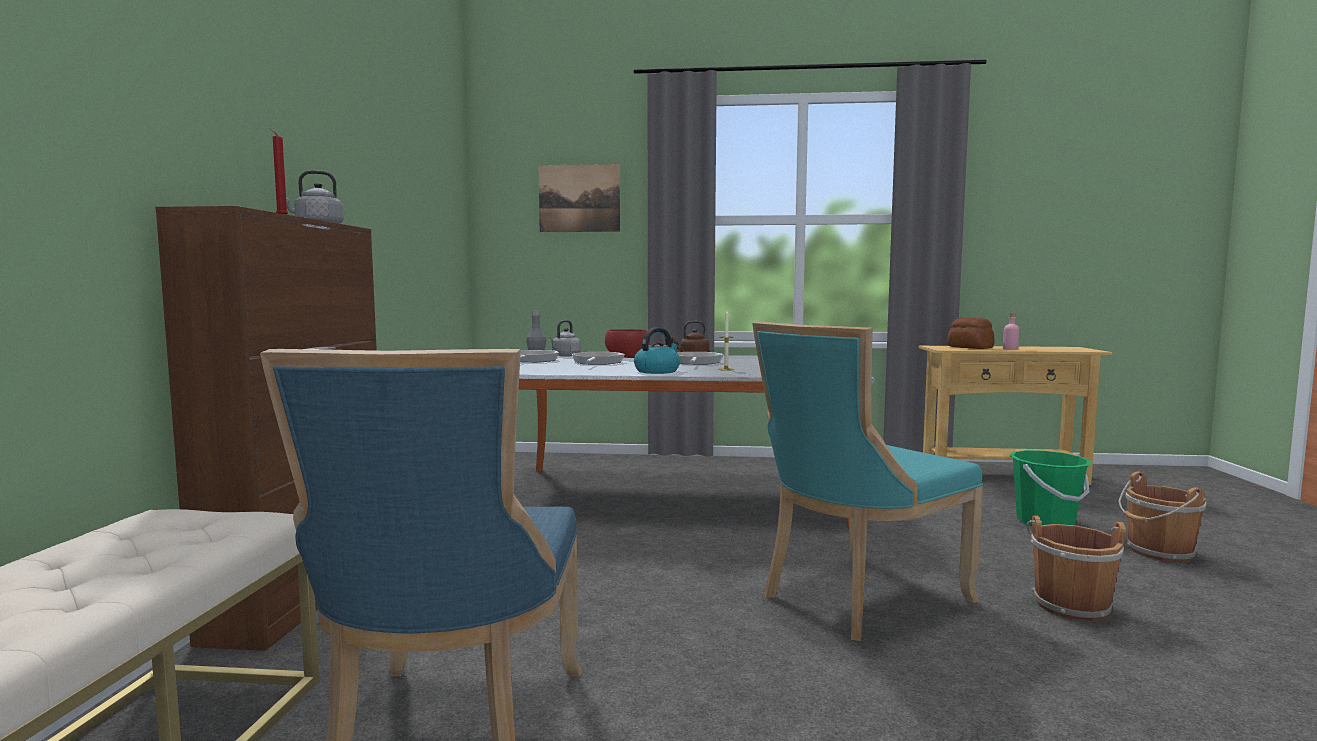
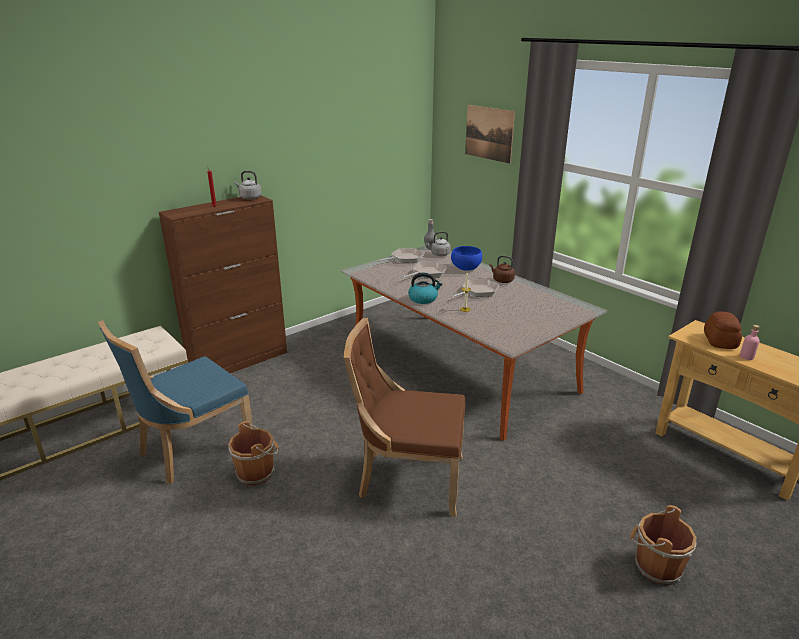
camera: 45 degrees right, 20 degrees up
red bowl [605,329,650,358] -> blue bowl [451,246,482,271]
turquoise chair [752,322,983,641] -> brown chair [344,318,465,517]
green bucket [1009,450,1092,526] -> none
brown bucket [1027,516,1126,621] -> brown bucket moved to [228,421,279,485]

